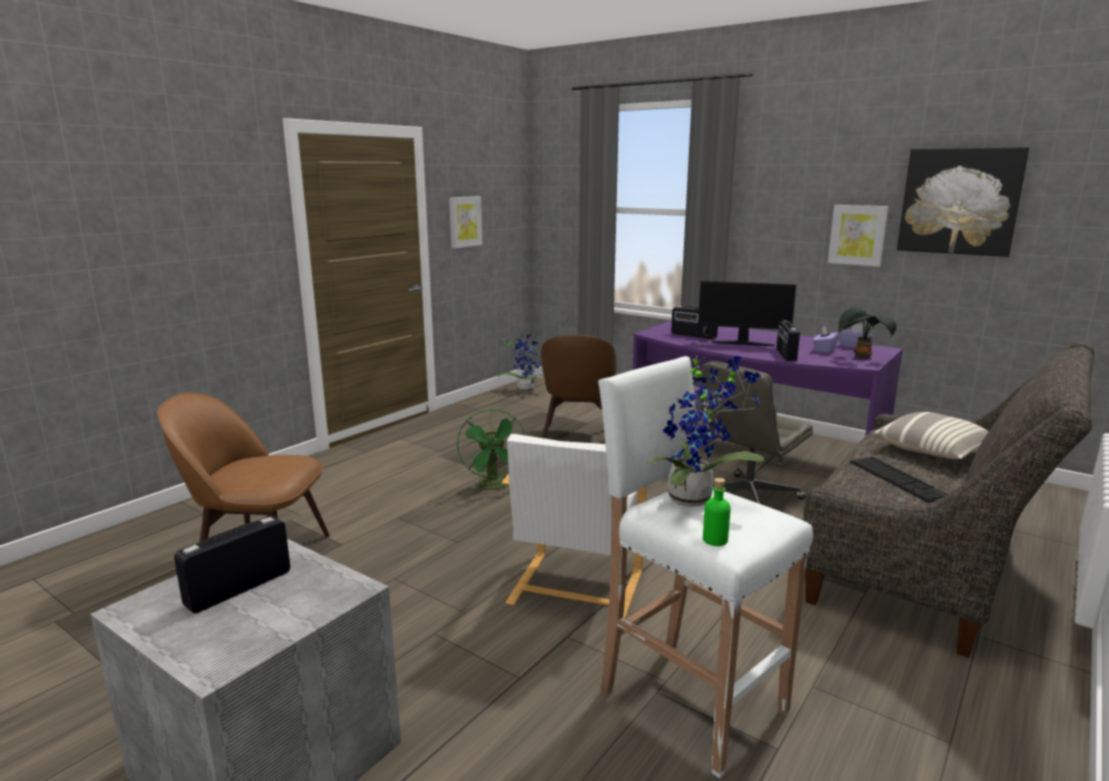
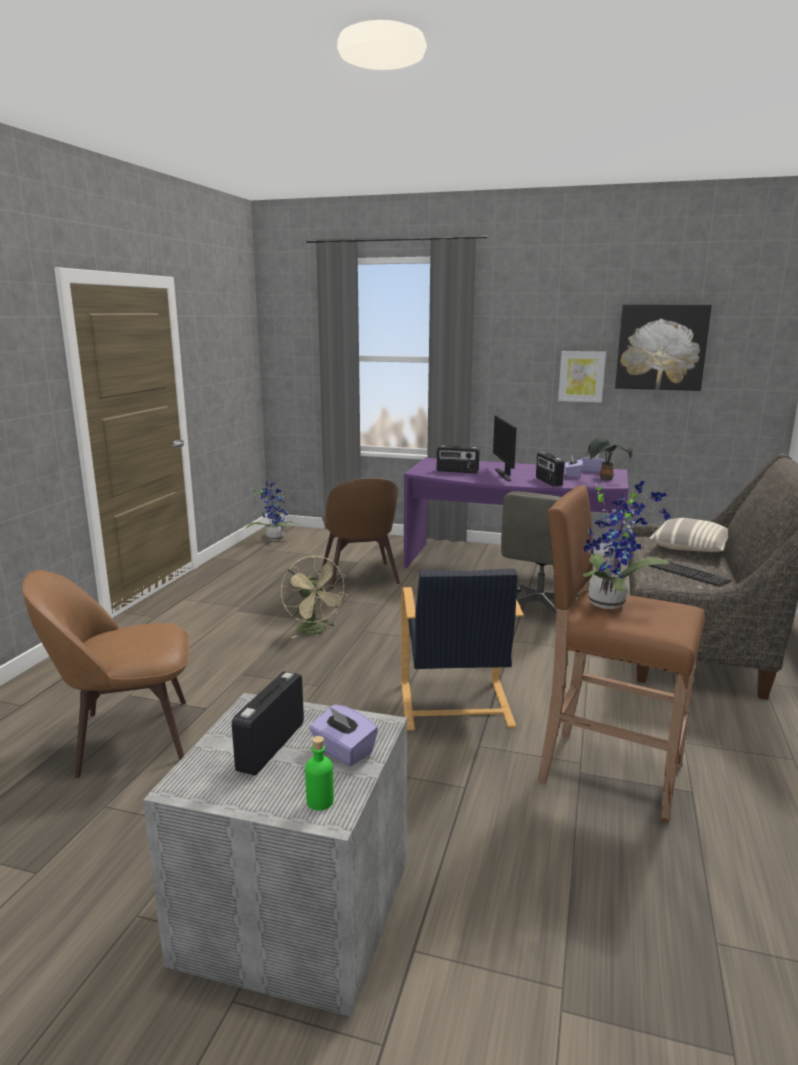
camera: 20 degrees left, 0 degrees up
picture [449,196,482,248] -> none
green fan [457,409,526,491] -> beige fan [281,556,348,638]
white armchair [502,434,647,618] -> black armchair [401,568,524,731]
white stool [598,356,813,778] -> brown stool [537,485,705,823]
monitor [698,281,796,346] -> monitor turned 90 degrees clockwise [493,415,517,481]
green bottle [703,478,731,546] -> green bottle moved to [305,736,334,810]
none -> purple tissue box [309,705,378,766]

